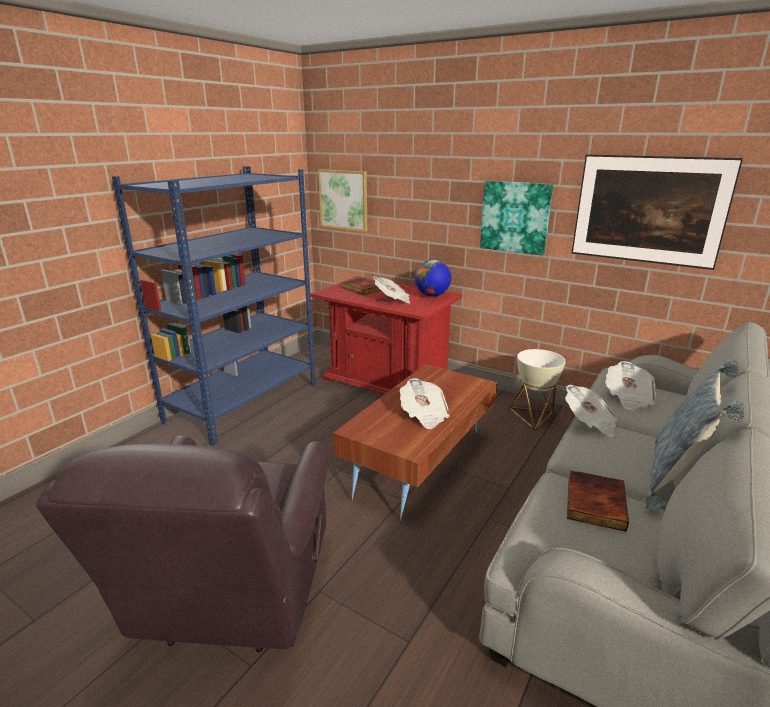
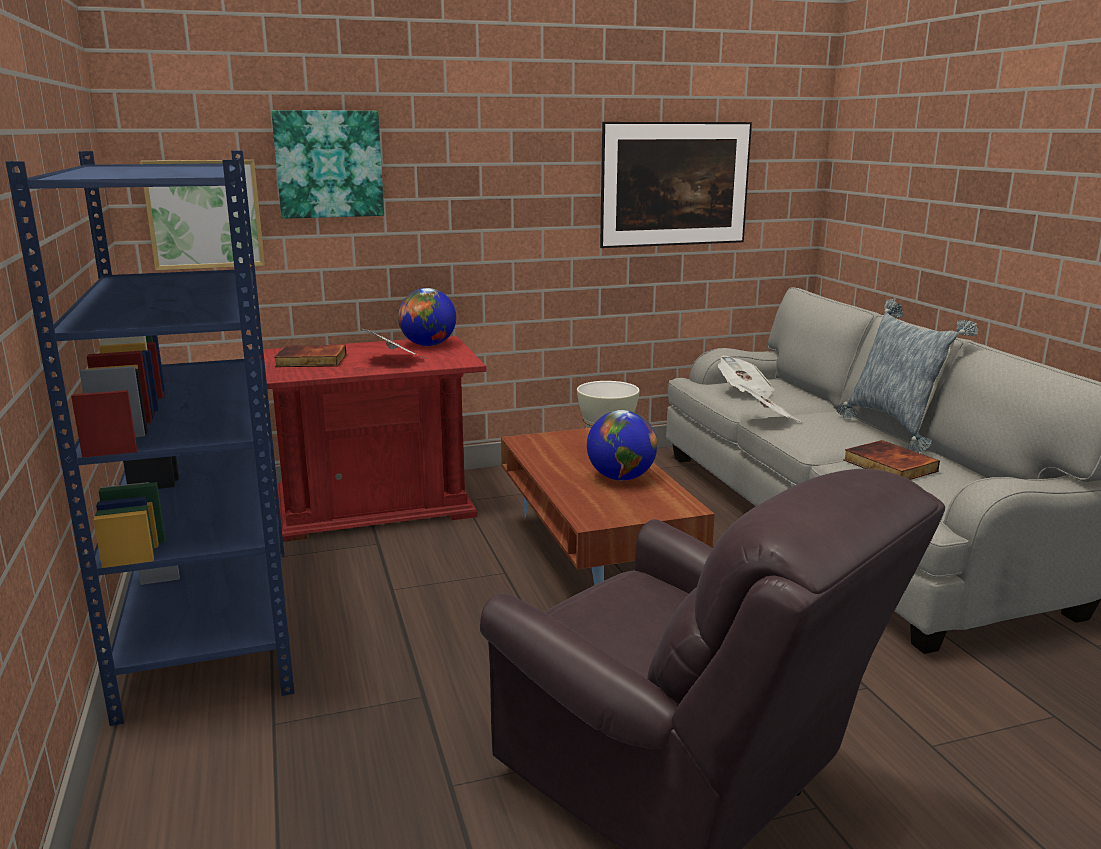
camera: 50 degrees left, 5 degrees down
newspaper [400,378,450,429] -> globe [587,410,657,481]
picture [480,181,553,256] -> picture moved to [271,110,384,219]

